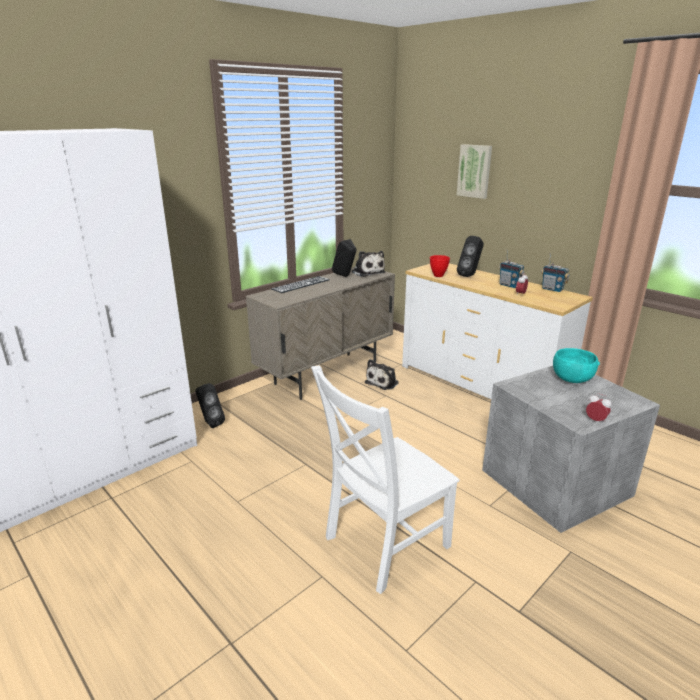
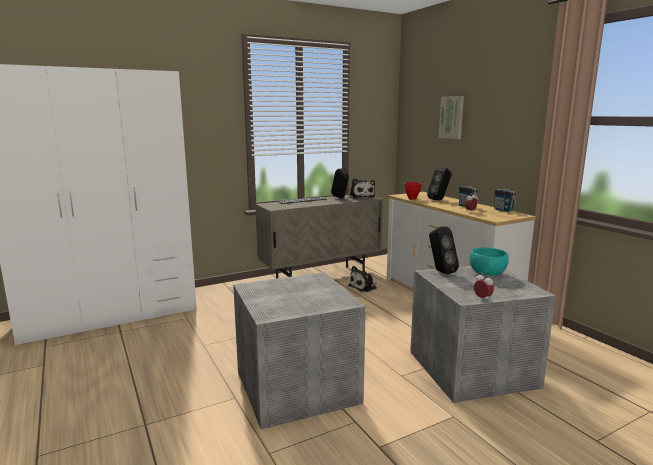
camera: 15 degrees right, 10 degrees down
black speaker [196,383,225,428] -> black speaker moved to [429,226,459,274]
white chair [311,365,460,594] -> grey storage box [233,272,366,429]

